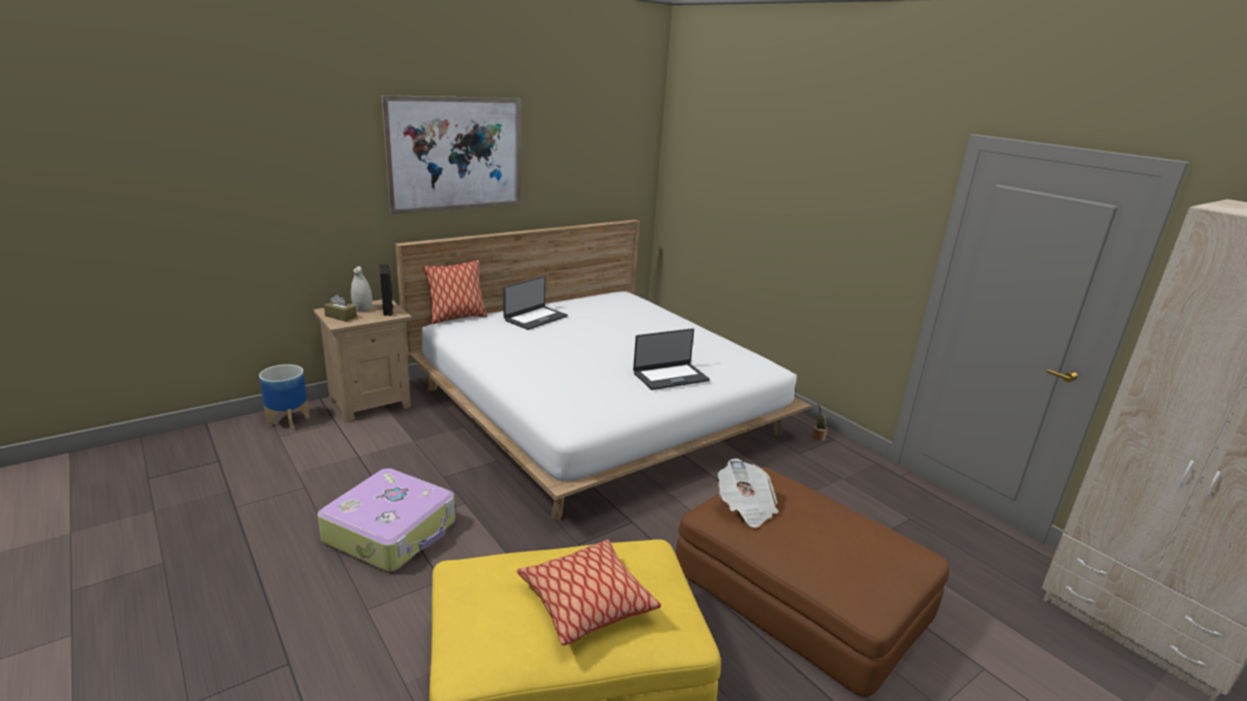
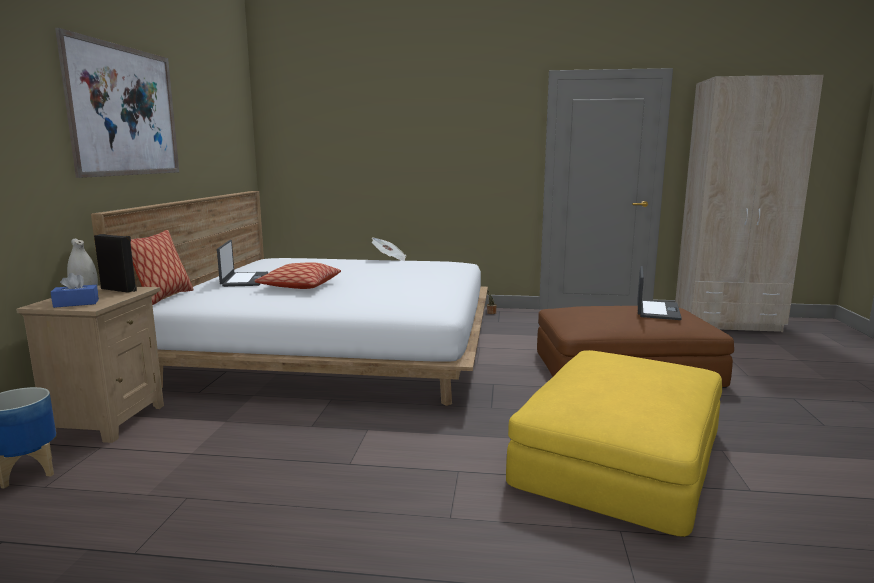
camera: 45 degrees left, 10 degrees down
suitcase [317,468,455,572] -> none
brown tissue box [324,295,357,322] -> blue tissue box [51,273,99,308]
pillow [517,539,661,645] -> pillow moved to [255,262,341,289]
laptop [633,328,710,390] -> laptop moved to [637,266,682,320]
newspaper [718,459,779,528] -> newspaper moved to [372,238,407,261]

